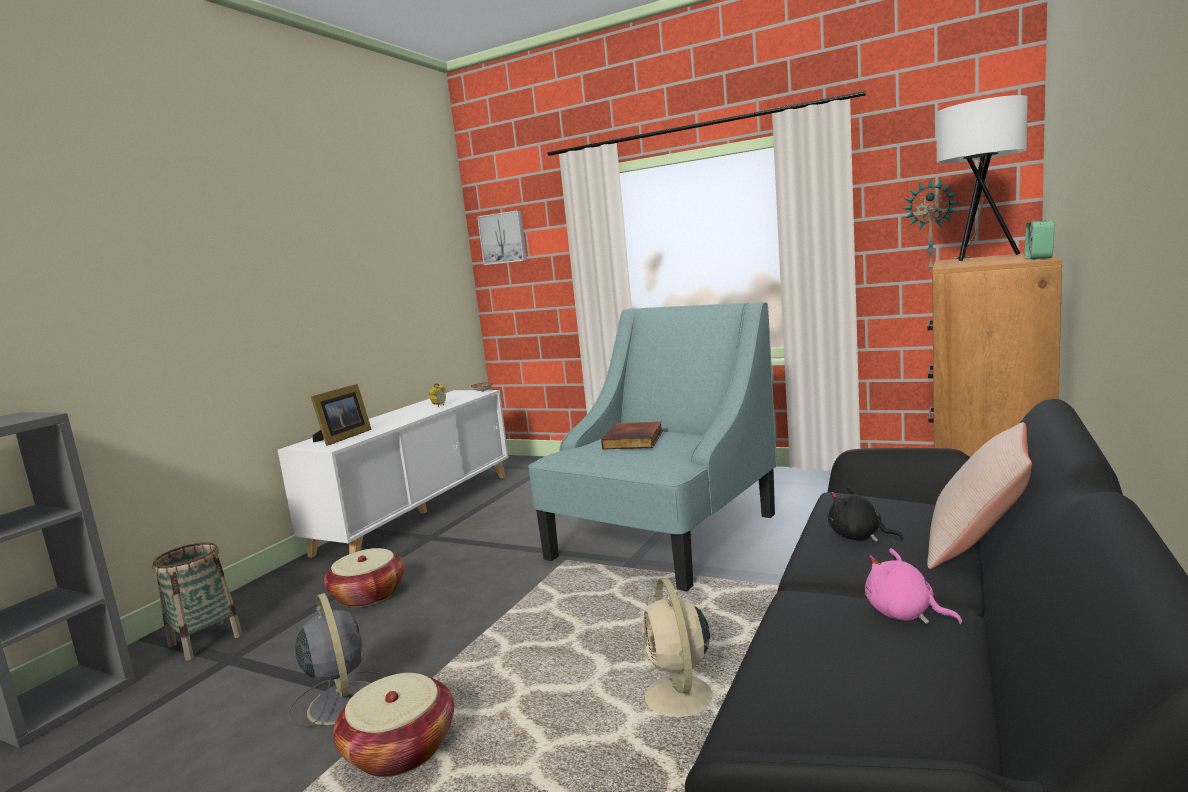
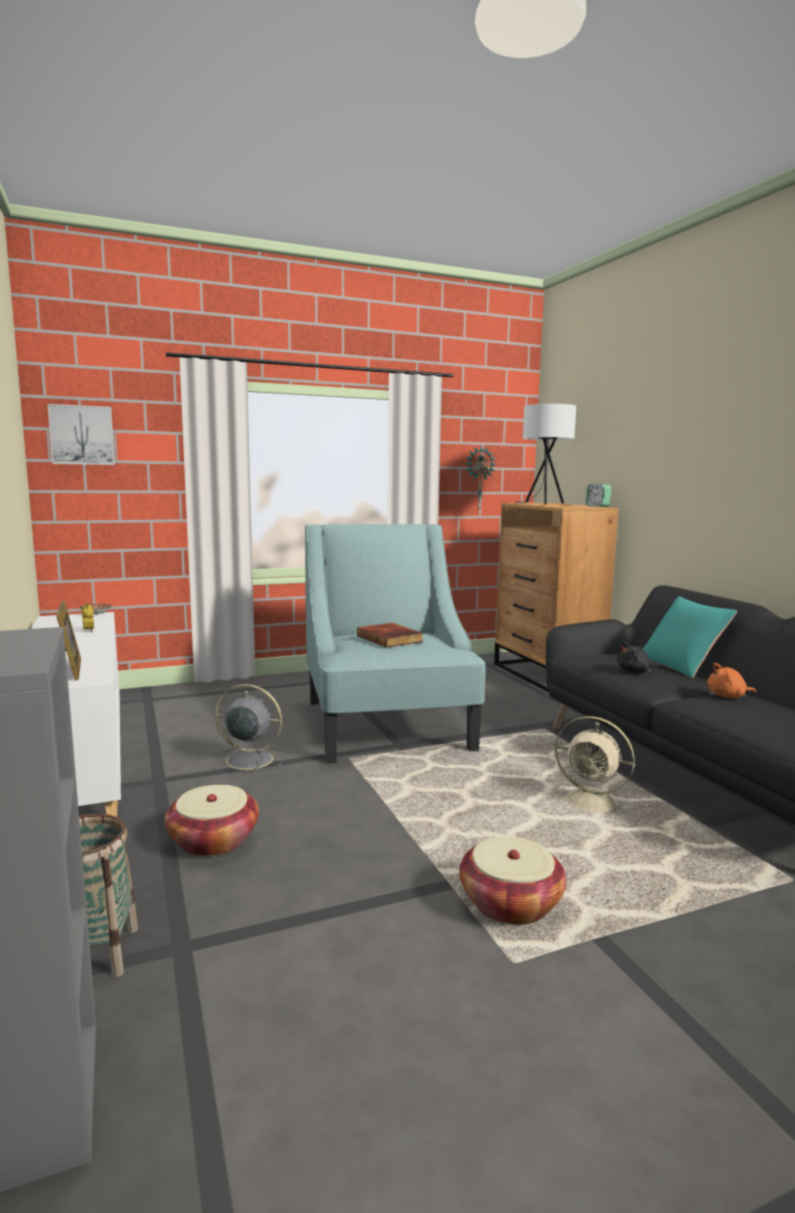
camera: 50 degrees left, 0 degrees up
grey fan [288,593,385,738] -> grey fan moved to [212,684,284,774]
pink plush toy [865,548,962,624] -> orange plush toy [707,663,756,698]
beige pillow [927,422,1032,569] -> turquoise pillow [643,596,737,678]

